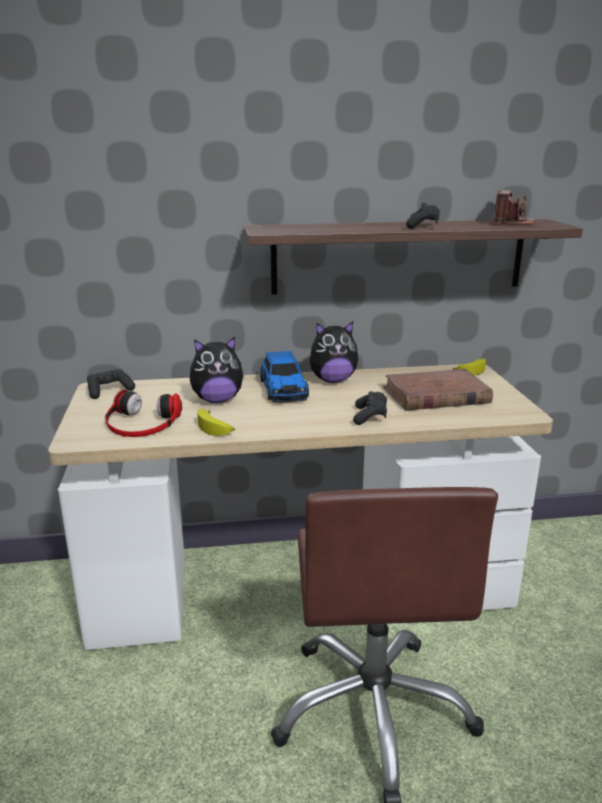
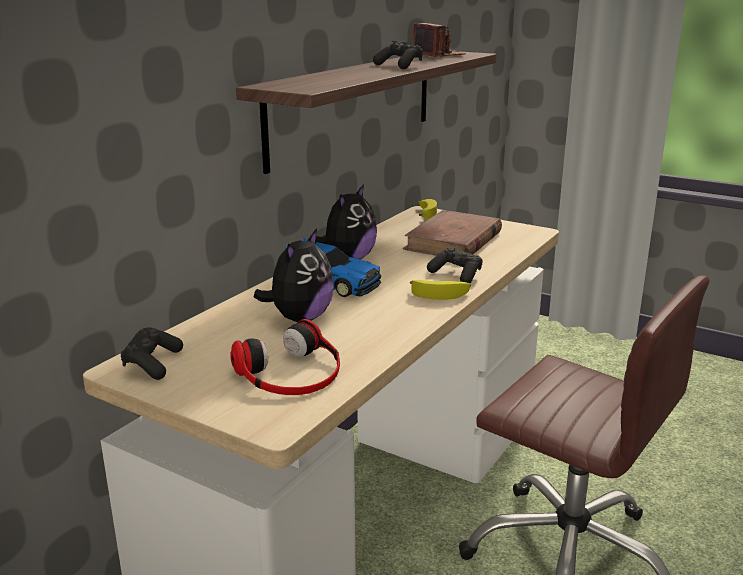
camera: 50 degrees left, 0 degrees up
banana [198,409,235,436] -> banana moved to [410,280,471,300]

